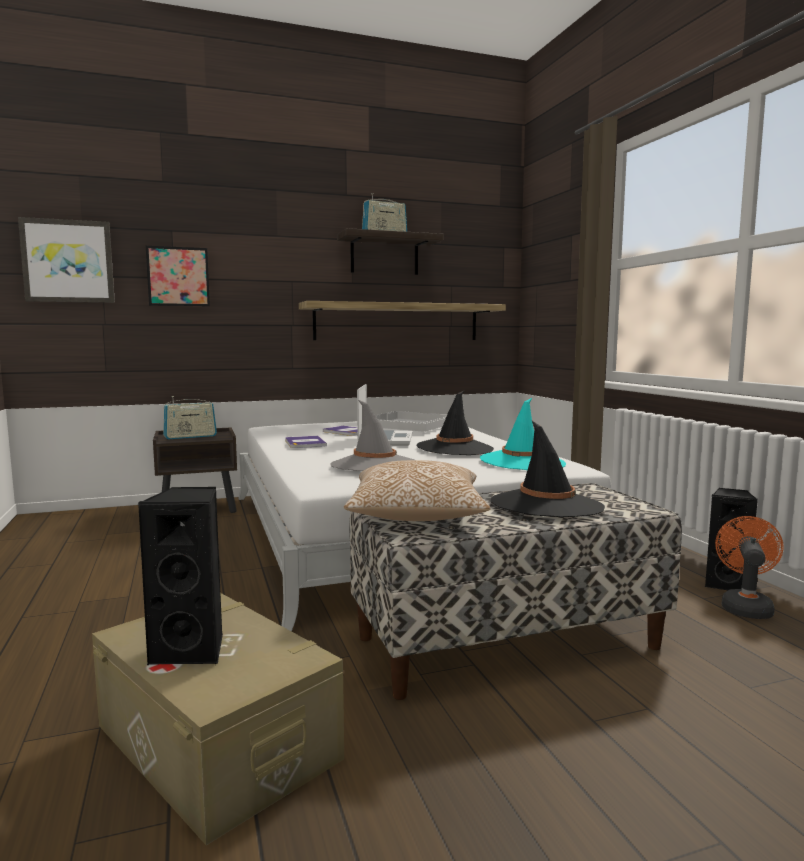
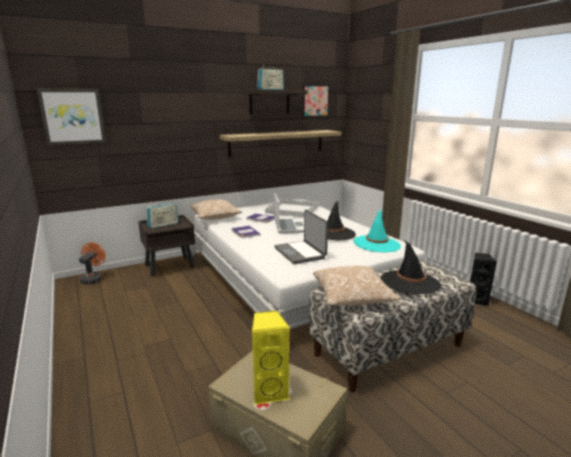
camera: 10 degrees left, 10 degrees up
black speaker [138,487,223,665] -> yellow speaker [252,310,290,405]
picture [146,246,210,306] -> picture moved to [303,85,330,117]
grey hat [331,399,414,471] -> laptop [274,210,328,264]
orange fan [715,516,783,619] -> orange fan moved to [79,242,105,284]
none -> pillow [191,199,242,220]

